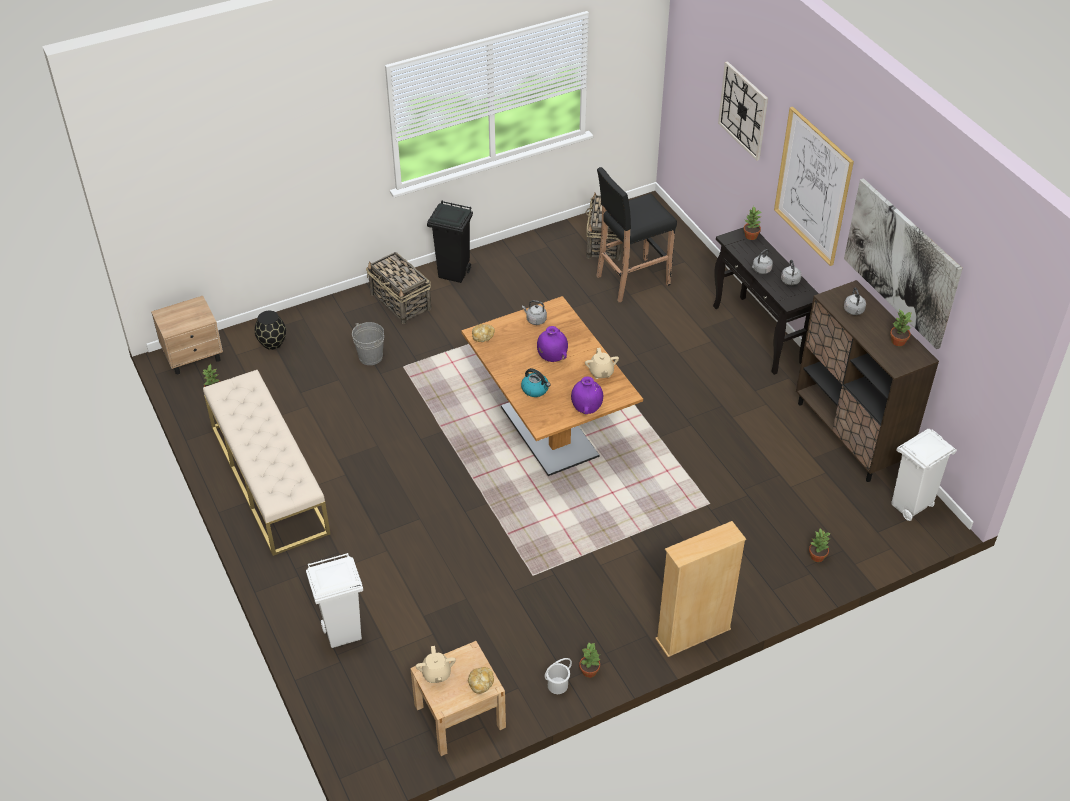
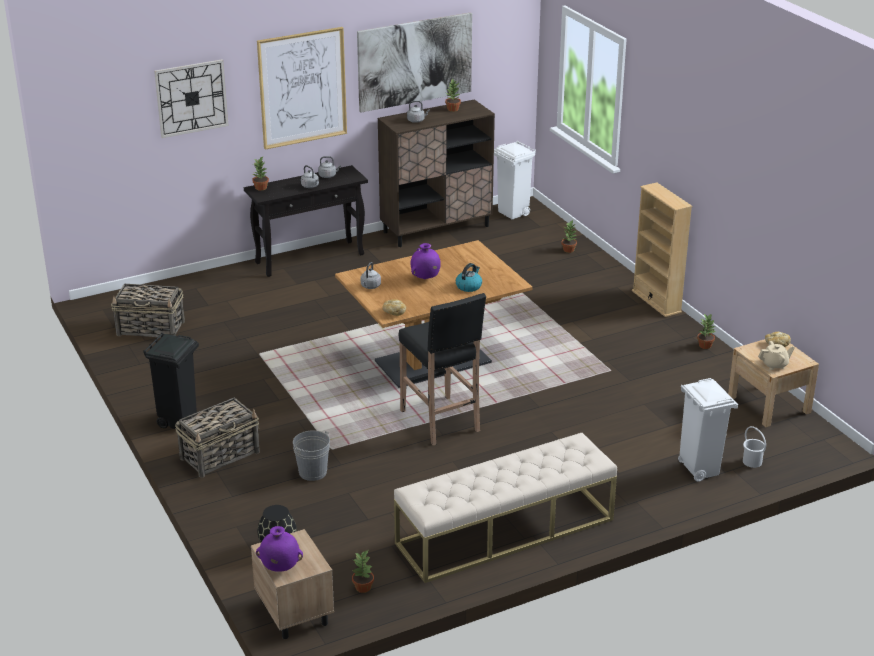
camera: 90 degrees left, 15 degrees down
white bucket [544,658,572,694] -> white bucket moved to [743,426,766,468]
purple vase [571,376,603,414] -> purple vase moved to [256,526,303,572]
beige teapot [585,348,619,379] -> none
black stool [596,167,677,302] -> black stool moved to [399,293,486,445]

